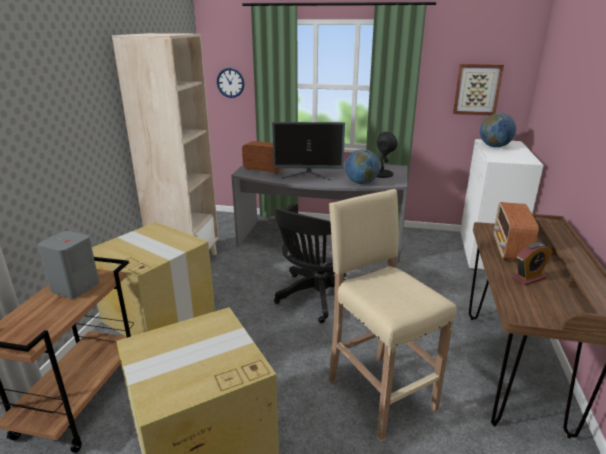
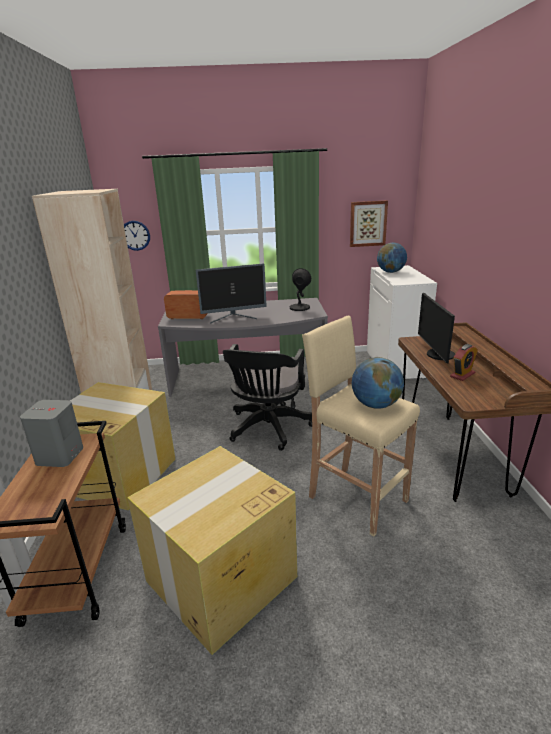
camera: 15 degrees left, 0 degrees up
globe [345,149,380,184] -> globe moved to [352,357,404,409]
radio [494,202,539,260] -> monitor [418,292,455,363]

